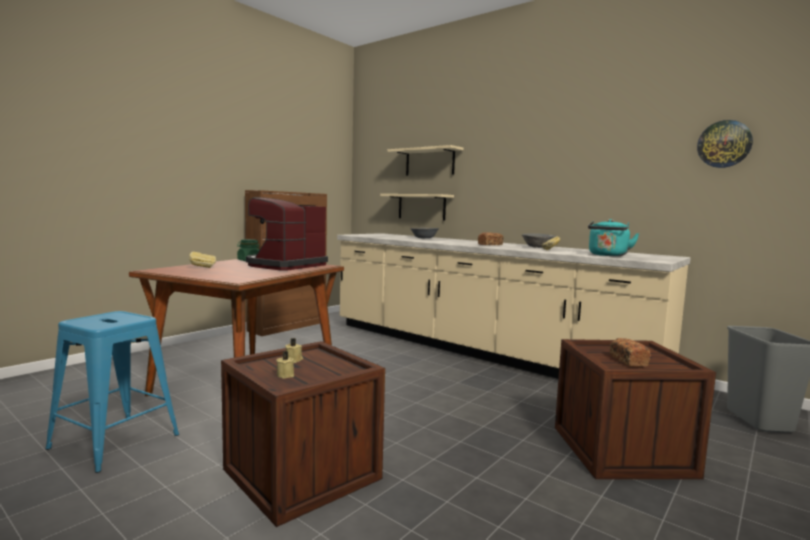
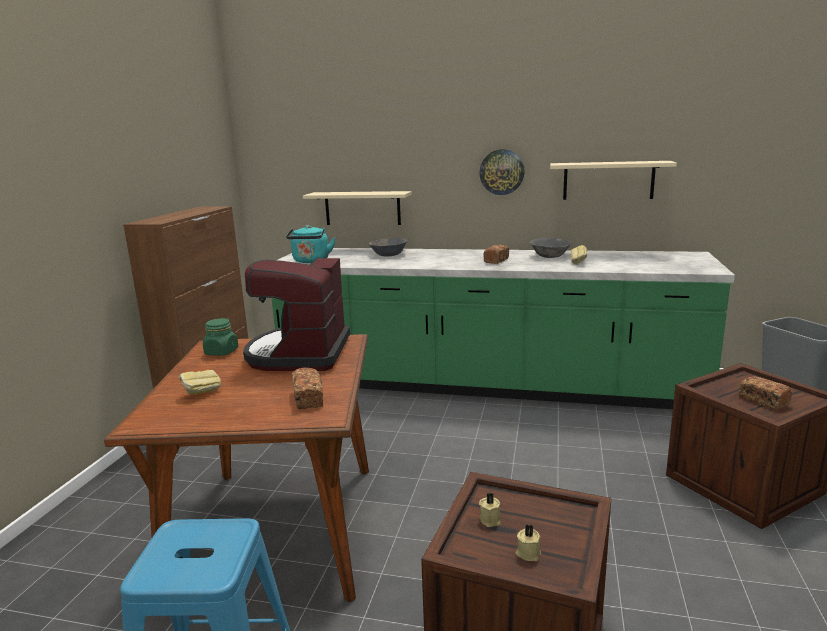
camera: 25 degrees left, 10 degrees up
beige counter [337,233,691,379] -> green counter [272,248,735,409]
beige shelf [387,145,463,176] -> beige shelf moved to [550,161,677,200]
turquoise kettle [588,219,640,256] -> turquoise kettle moved to [286,225,335,263]
wall clock [697,120,753,168] -> wall clock moved to [479,149,525,195]
none -> bread [292,367,323,409]

